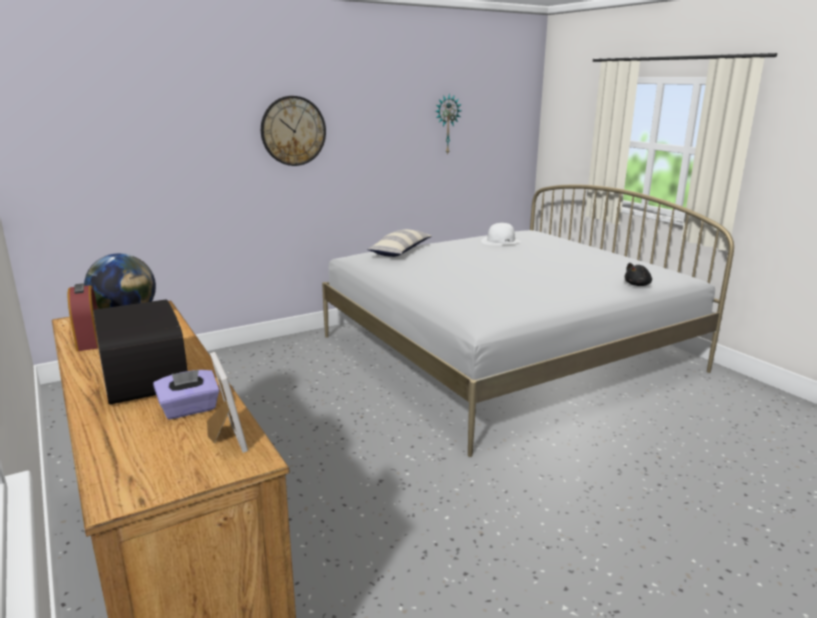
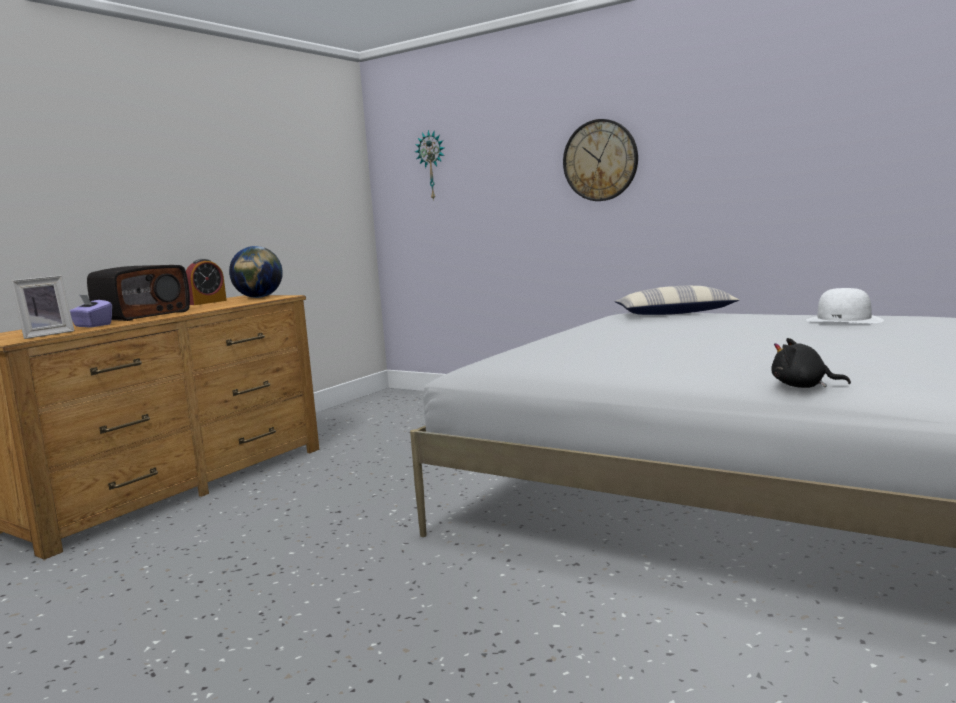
camera: 65 degrees right, 10 degrees down
wall clock [435,94,462,155] -> wall clock moved to [415,130,445,201]

